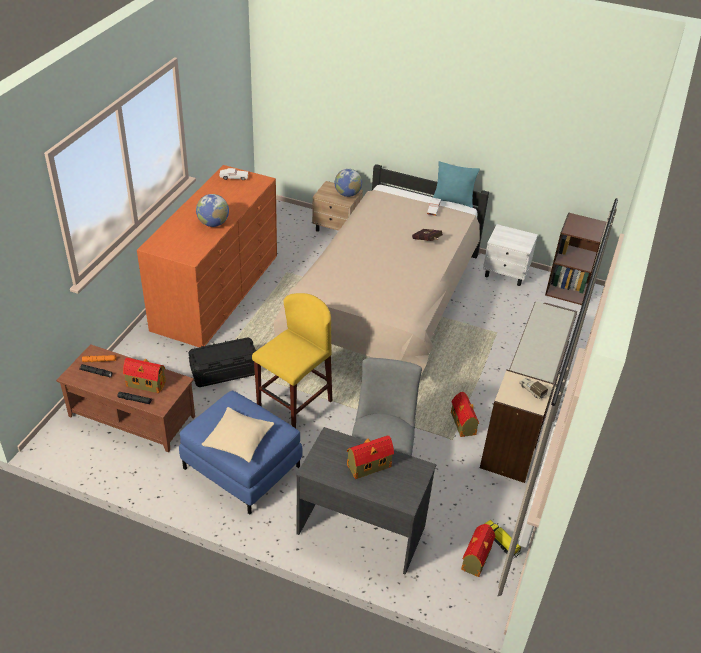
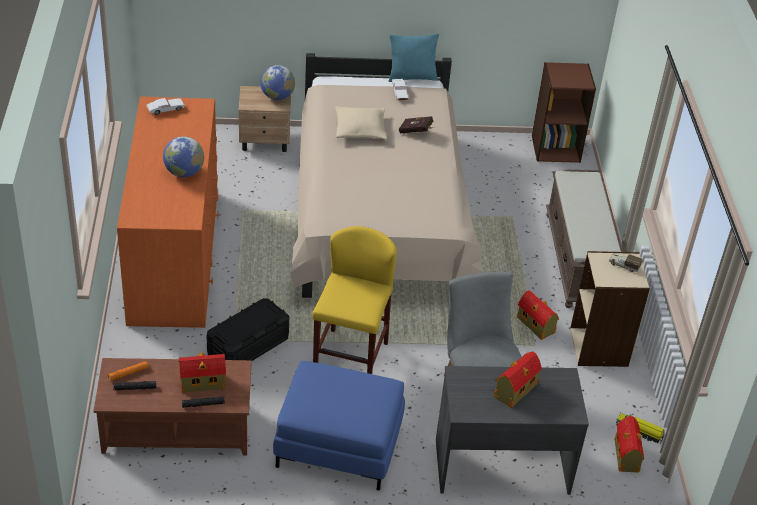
camera: 25 degrees left, 0 degrees up
beige pillow [201,407,275,463] -> beige pillow moved to [335,106,387,140]
white nightstand [483,224,538,286] -> none

